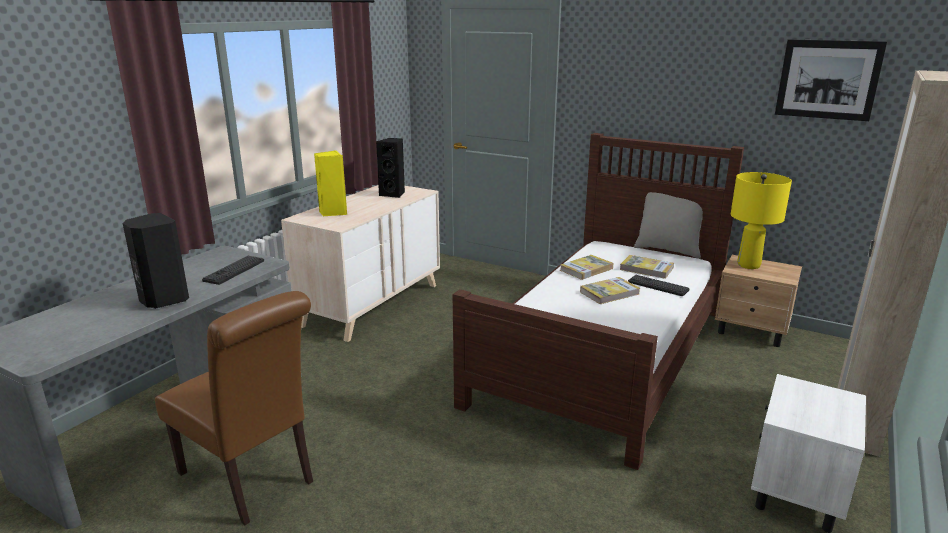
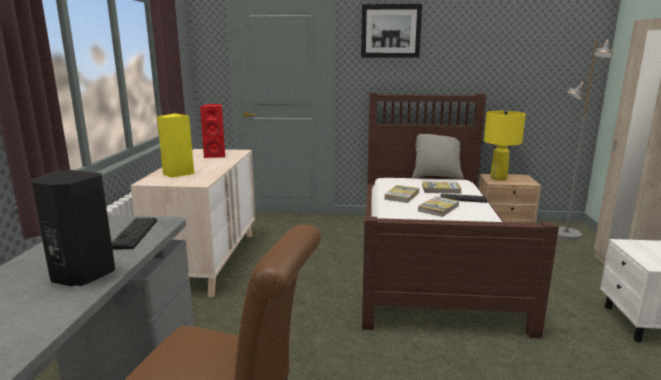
camera: 25 degrees left, 5 degrees down
black speaker [376,138,405,198] -> red speaker [200,104,225,158]
picture [775,39,887,121] -> picture moved to [361,4,422,58]
none -> grey floor lamp [557,39,613,239]

